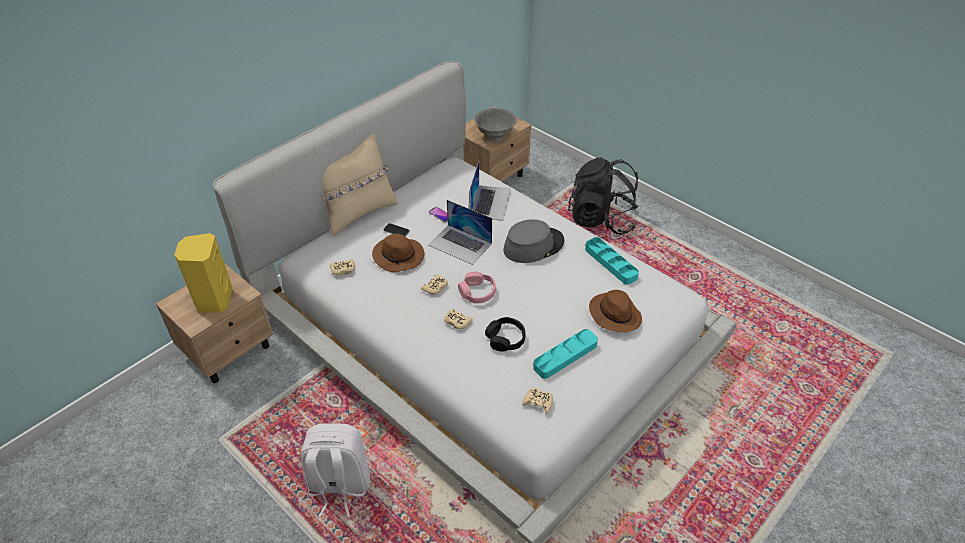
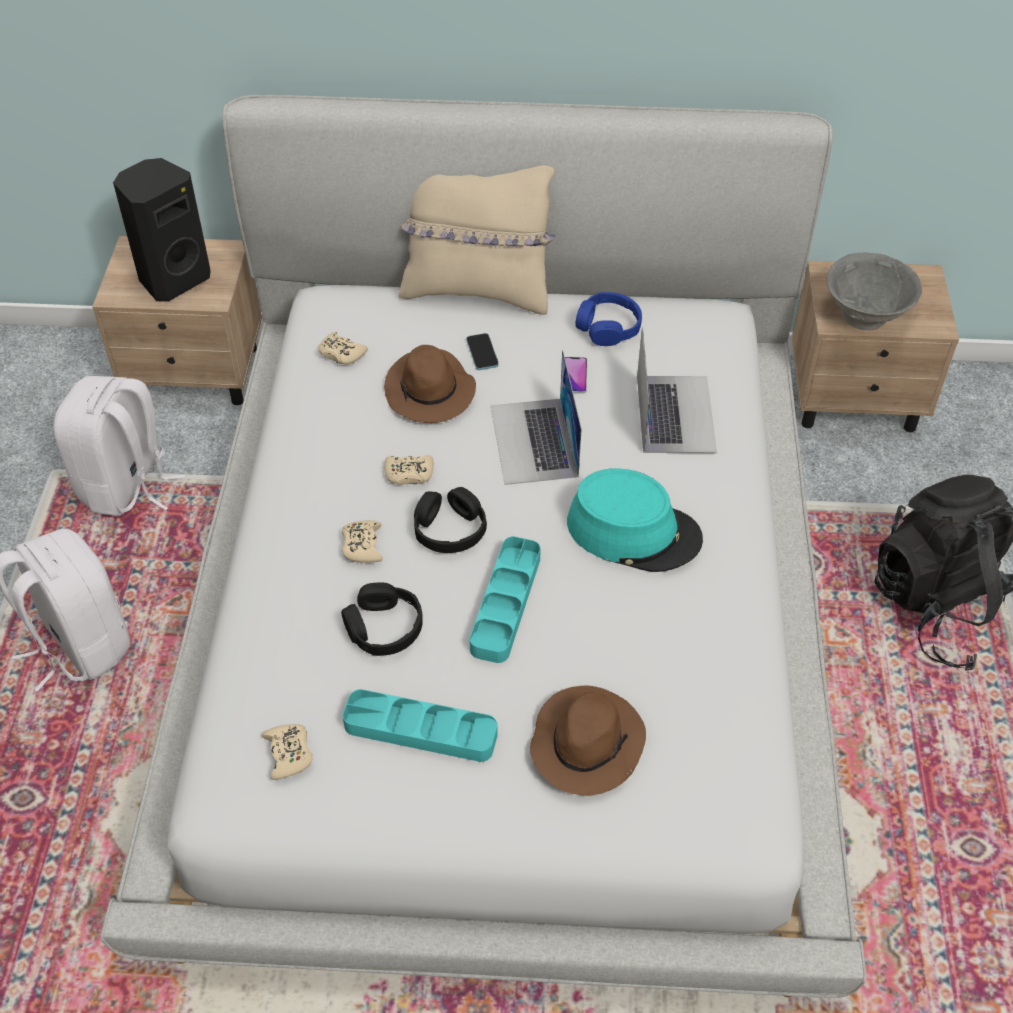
camera: 50 degrees right, 5 degrees up
yellow speaker [174,233,233,313] -> black speaker [113,158,211,302]
pink headphones [458,272,496,303] -> black headphones [414,487,487,553]
laptop [469,161,511,221] -> laptop turned 60 degrees counterclockwise [637,327,717,453]
grey hat [503,219,564,263] -> turquoise hat [567,468,703,572]
turquoise tray [585,237,639,285] -> turquoise tray moved to [469,536,541,663]
none -> white backpack [53,376,186,516]
none -> blue headphones [575,292,642,346]

